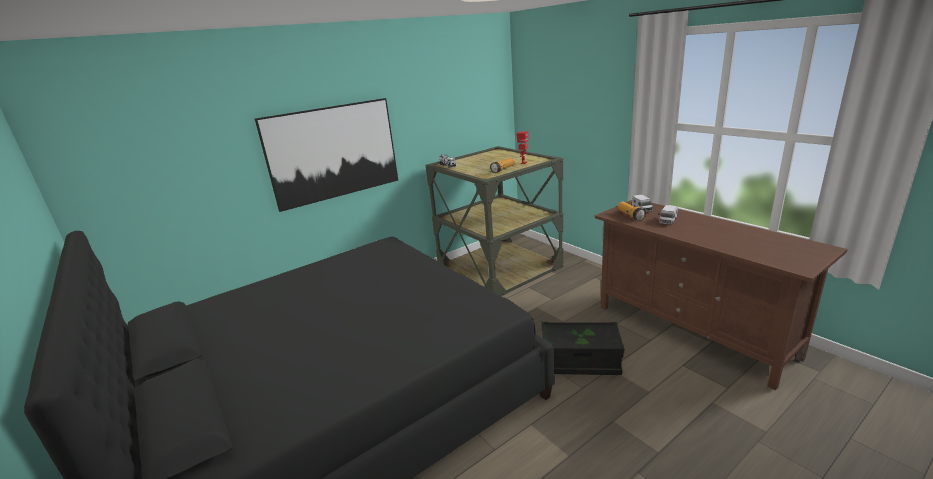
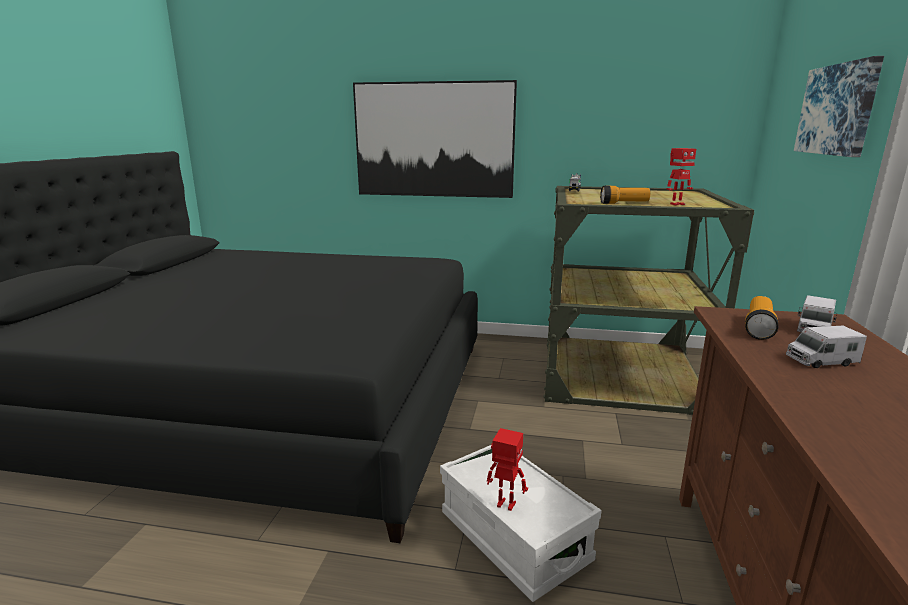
camera: 45 degrees right, 5 degrees down
black storage box [542,322,624,375] -> white storage box [440,445,602,602]
none -> toy robot [487,428,528,511]
none -> picture [794,56,884,157]

